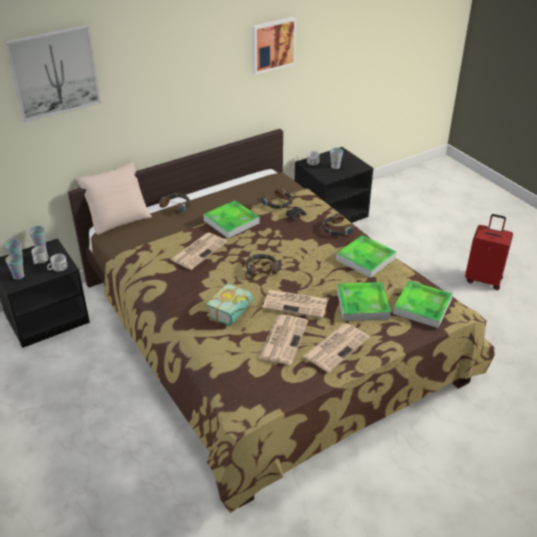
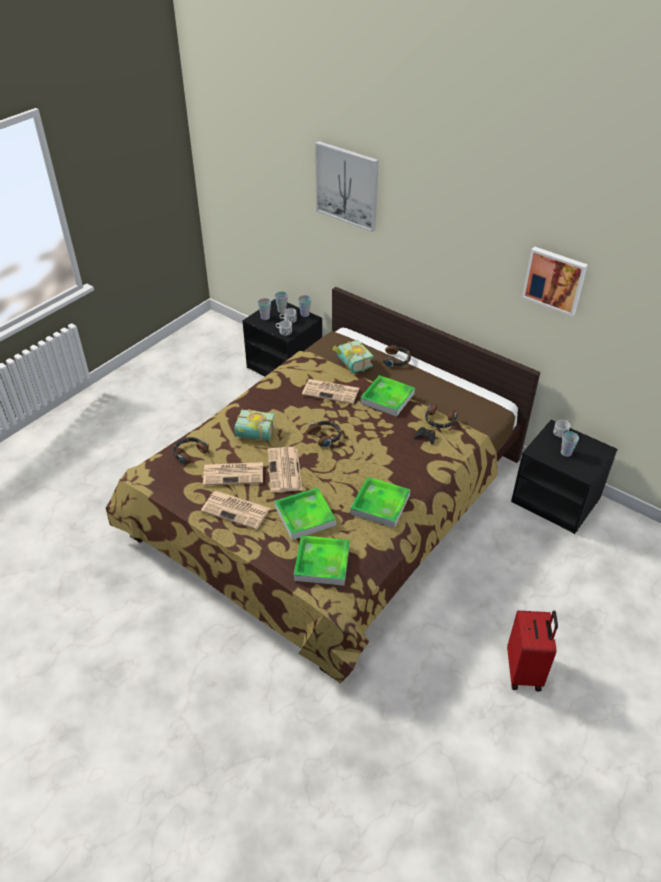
camera: 70 degrees right, 5 degrees up
beige pillow [77,162,152,235] -> none
headphones [322,213,354,236] -> headphones moved to [172,437,208,464]
none -> book [332,340,373,373]

